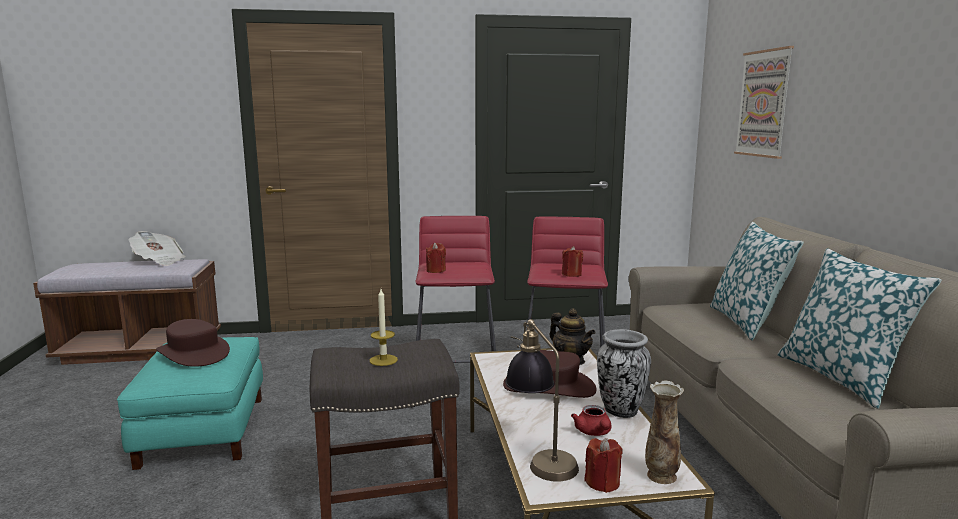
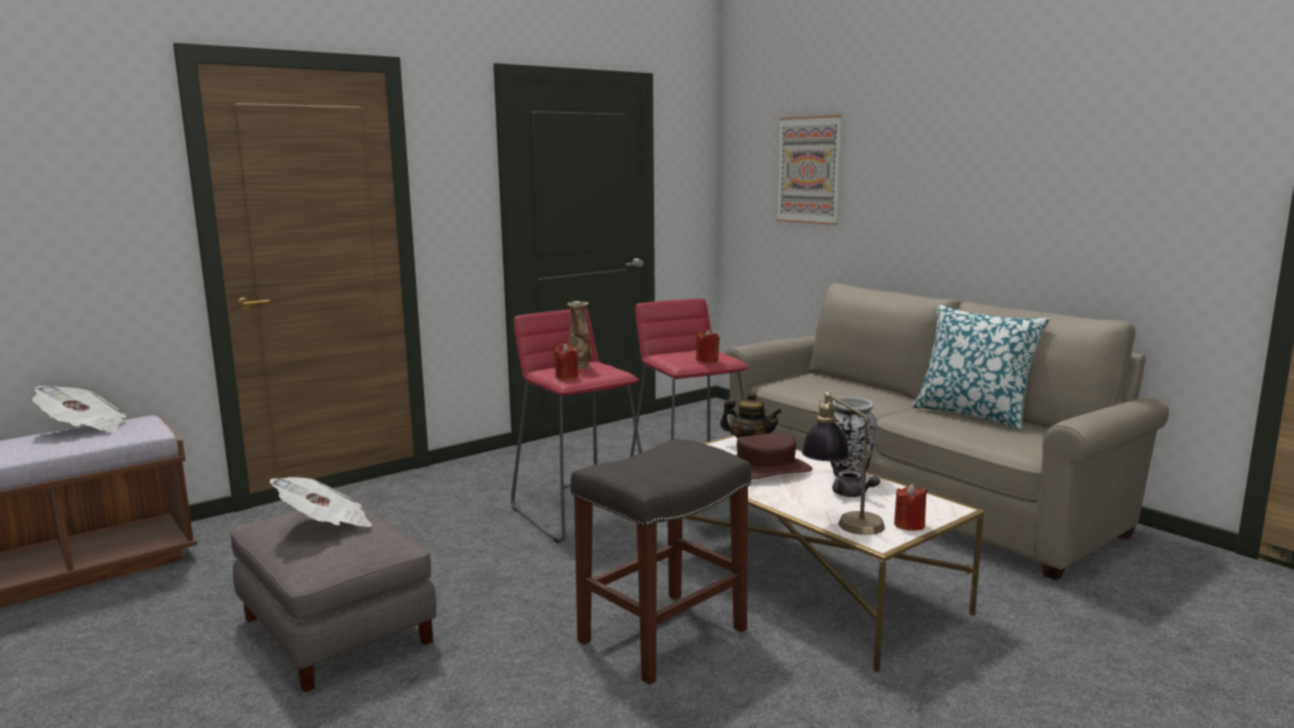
camera: 30 degrees left, 0 degrees up
turquoise ottoman [117,337,263,470] -> grey ottoman [230,498,436,692]
brown hat [156,319,230,367] -> newspaper [270,477,372,527]
candle [370,289,398,366] -> none
red teapot [571,405,612,436] -> grey teapot [832,470,880,497]
vase [645,381,684,484] -> vase moved to [567,301,591,369]
pillow [710,222,803,341] -> none

